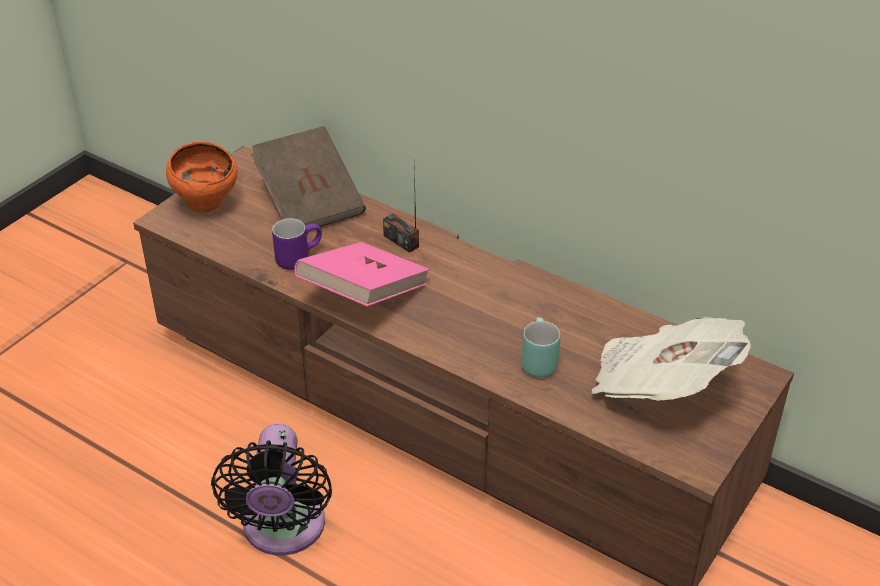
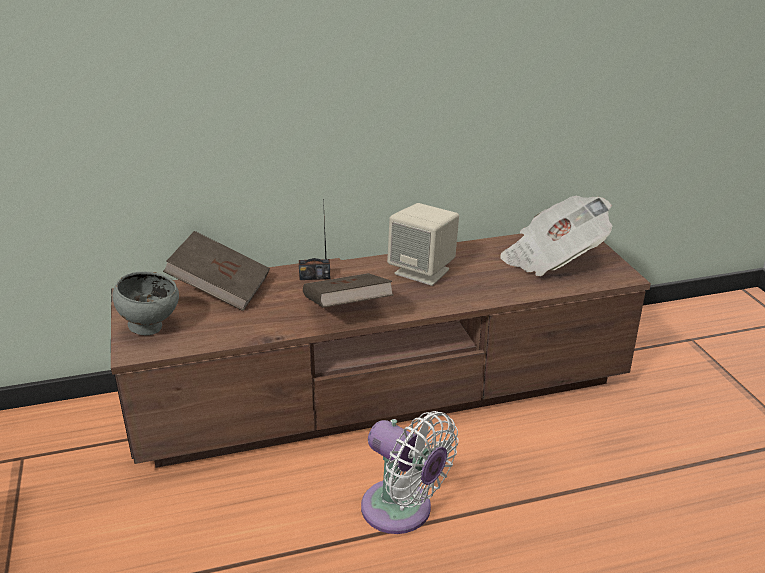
camera: 50 degrees left, 10 degrees down
orange bowl [166,142,238,213] -> grey bowl [112,272,179,335]
black fan [211,424,332,555] -> white fan [361,411,458,534]
purple mug [272,218,322,270] -> none
pink book [294,242,430,307] -> brown book [303,273,394,308]
turquoise mug [521,317,560,378] -> none
none -> beige speaker [387,203,459,286]

